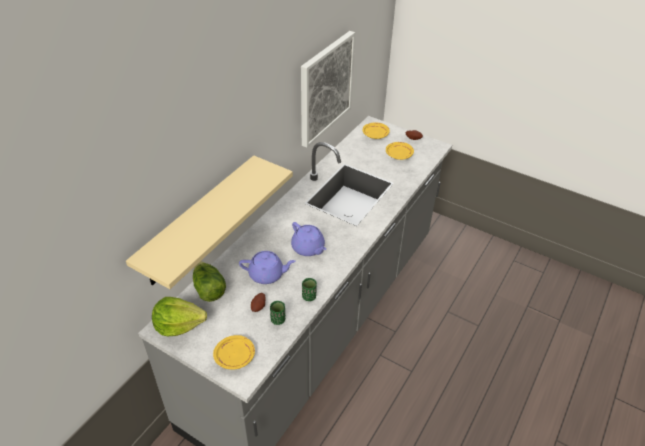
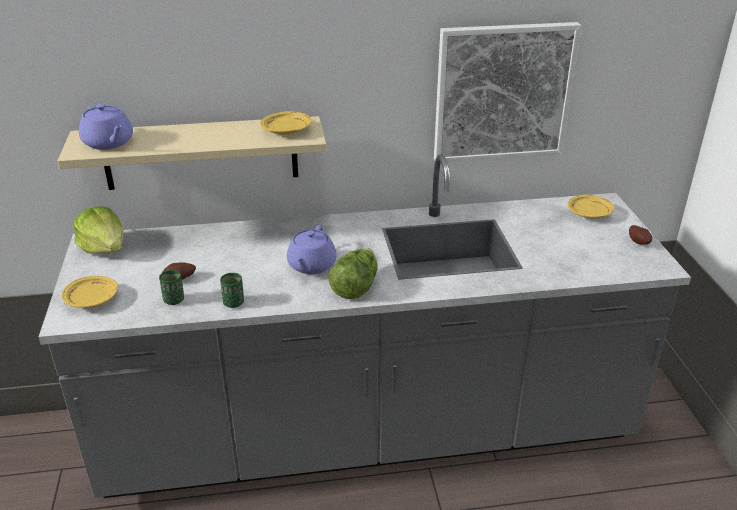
camera: 50 degrees right, 10 degrees down
lettuce [193,261,226,302] -> lettuce moved to [328,248,378,299]
purple teapot [239,251,296,284] -> purple teapot moved to [79,104,133,150]
yellow plate [386,142,414,160] -> yellow plate moved to [260,111,312,135]

